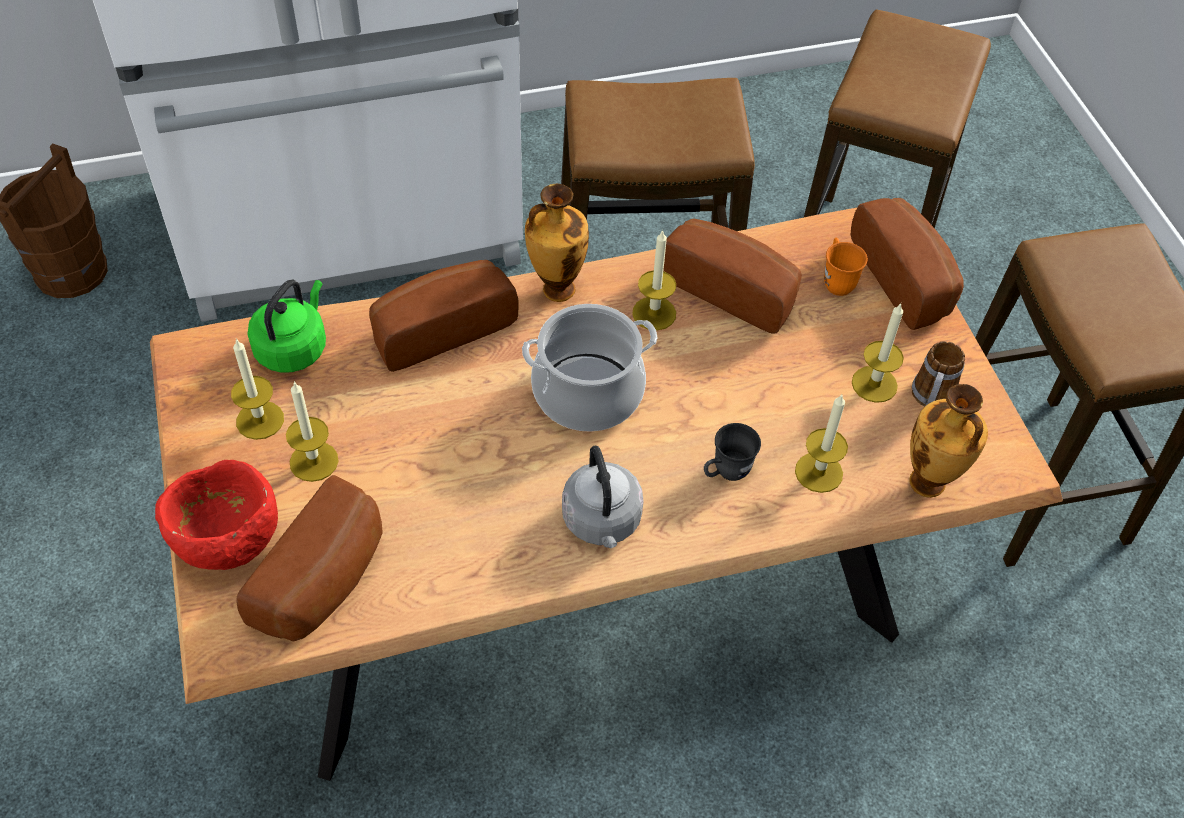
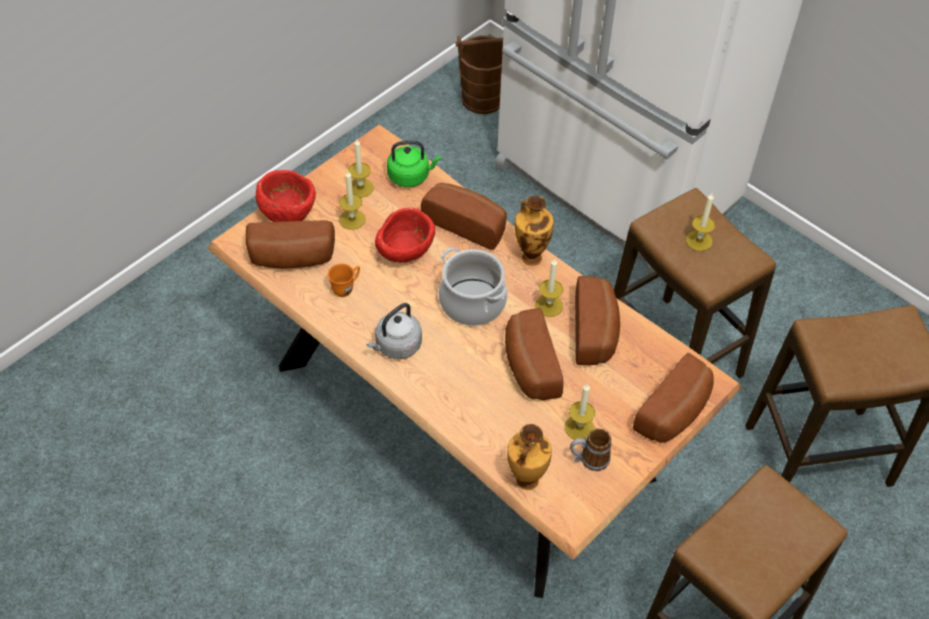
camera: 60 degrees right, 0 degrees up
grey mug [704,423,761,481] -> none
candle [795,395,848,493] -> candle moved to [686,193,715,251]
orange mug [824,238,868,296] -> orange mug moved to [328,263,360,297]
none -> red bowl [375,208,435,263]
none -> bread [505,308,564,400]

